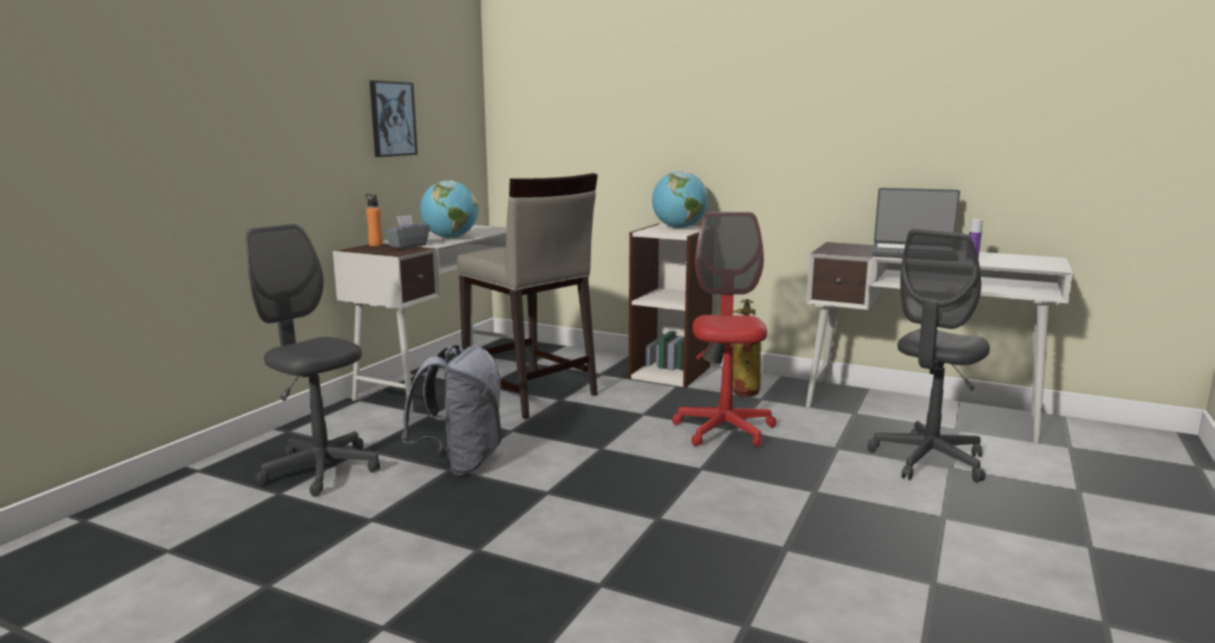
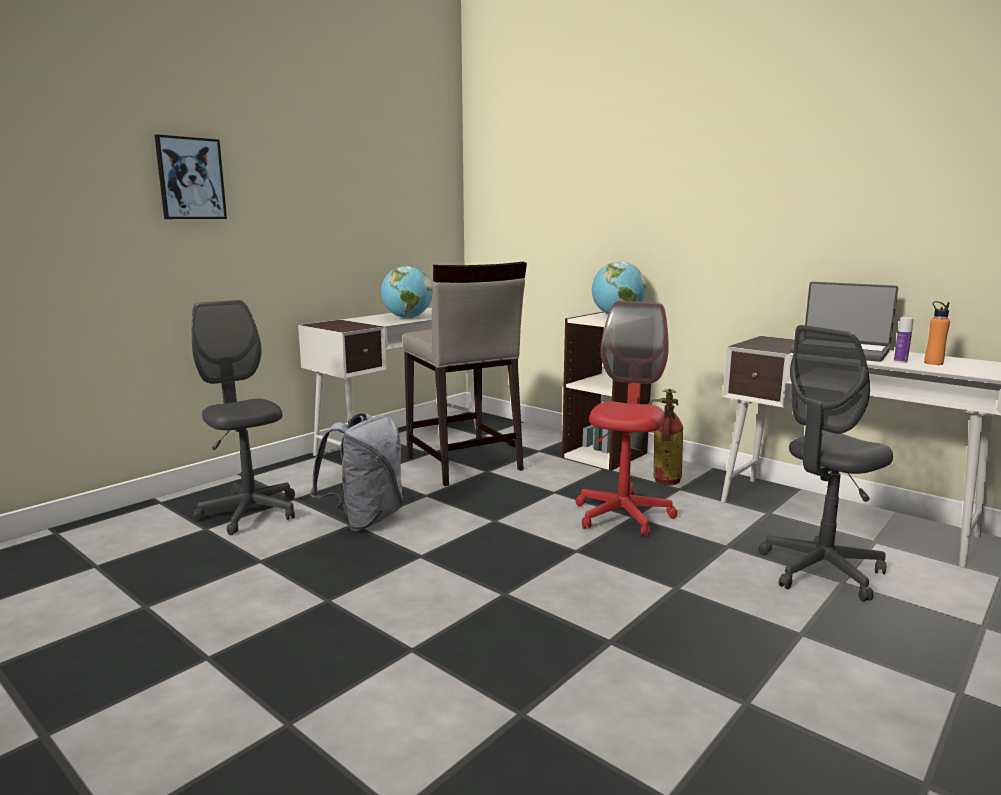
camera: 15 degrees right, 0 degrees up
orange bottle [366,194,383,246] -> orange bottle moved to [924,301,950,365]
picture [370,80,418,157] -> picture moved to [155,134,227,219]
grey tissue box [384,215,430,248] -> none

